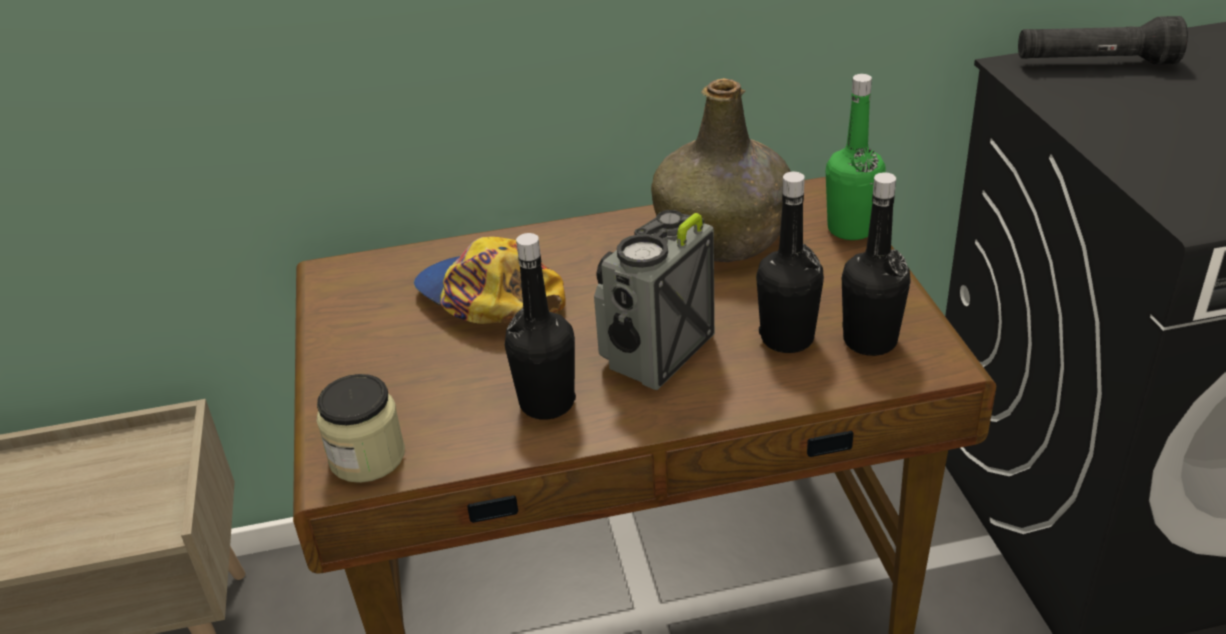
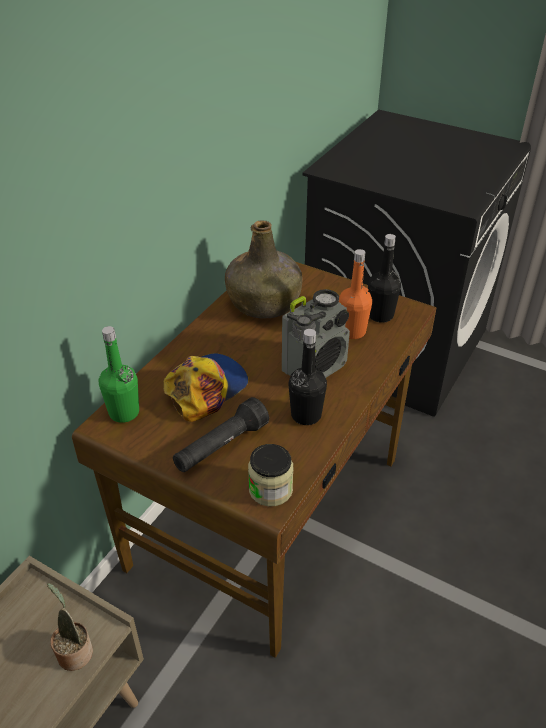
camera: 50 degrees left, 5 degrees up
cap [414,236,566,324] -> cap turned 135 degrees clockwise [164,353,248,422]
radio [594,210,715,390] -> radio turned 120 degrees counterclockwise [282,289,350,378]
black bottle [756,172,824,353] -> orange bottle [339,249,372,339]
green bottle [826,74,886,240] -> green bottle moved to [99,326,139,423]
black flashlight [1018,16,1188,64] -> black flashlight moved to [173,397,269,472]
none -> potted plant [47,583,93,671]

